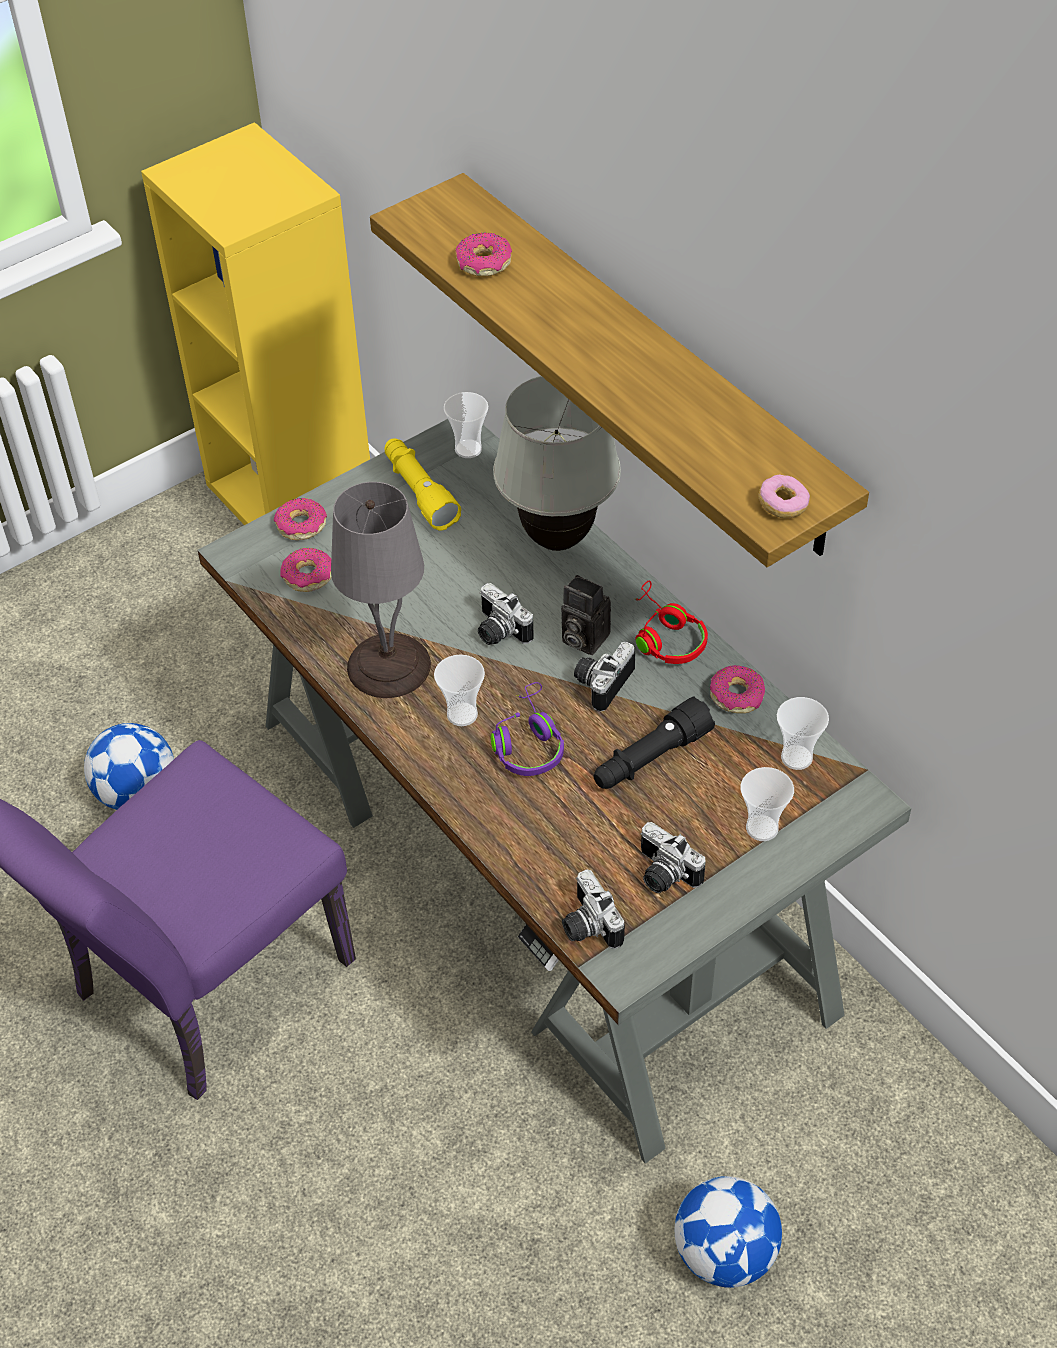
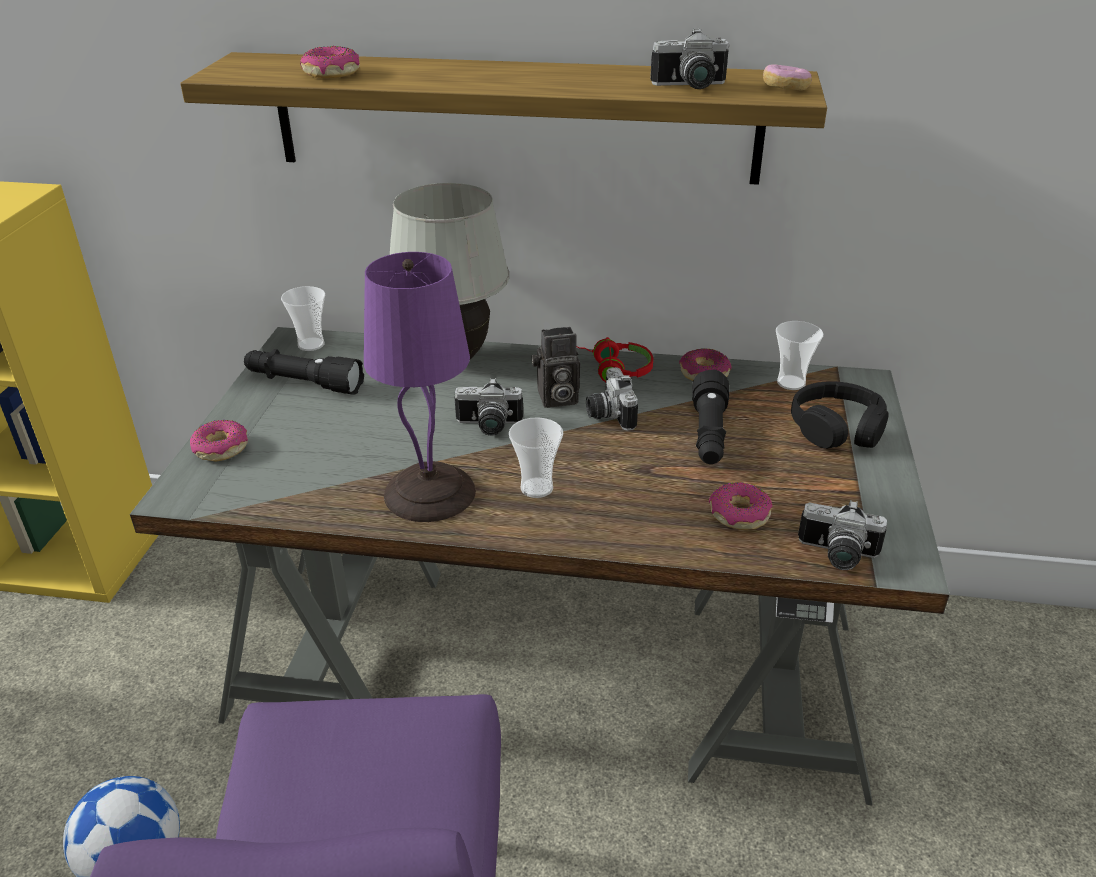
camera: 45 degrees left, 15 degrees down
donut [280,548,332,592] -> donut moved to [709,482,772,530]
grey table lamp [331,482,431,698] -> purple table lamp [364,252,476,522]
yellow flashlight [385,439,461,531] -> black flashlight [244,349,364,395]
purple headphones [491,682,564,776] -> none
camera [640,822,706,893] -> camera moved to [650,28,729,89]
football [674,1176,782,1288] -> none
cup [741,767,794,841] -> black headphones [791,381,889,449]

